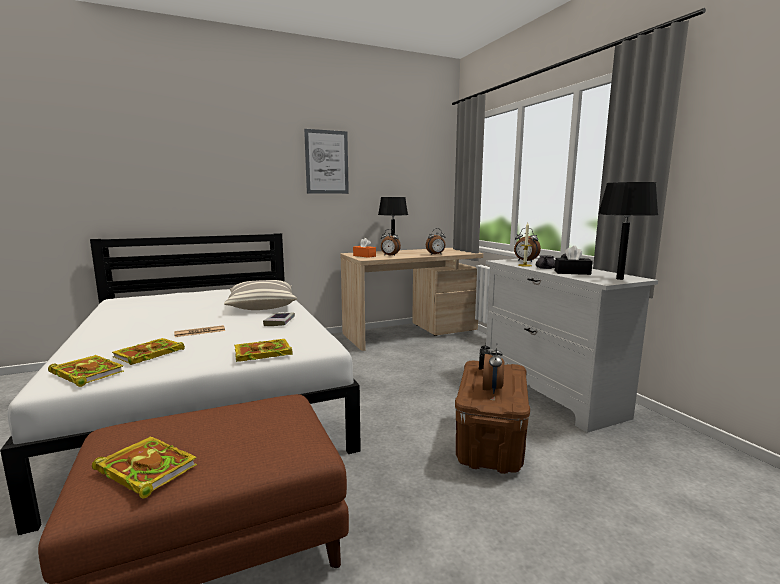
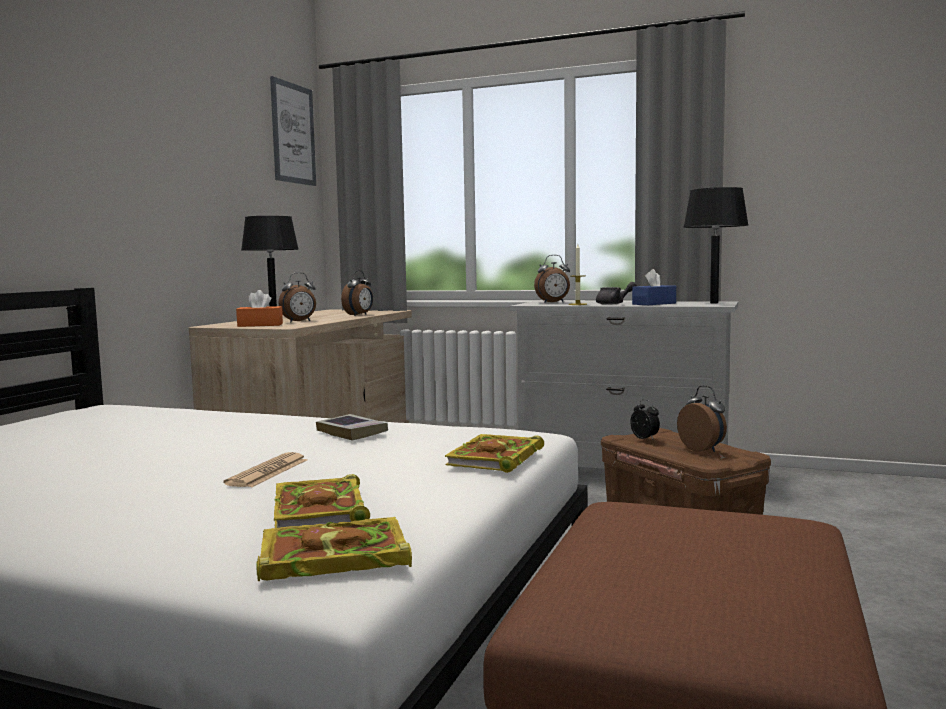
camera: 45 degrees left, 5 degrees down
book [92,436,197,498] -> none
pillow [224,280,297,310] -> none
picture [304,129,349,194] -> picture moved to [270,76,316,186]
black tissue box [555,246,593,275] -> blue tissue box [632,269,676,305]

